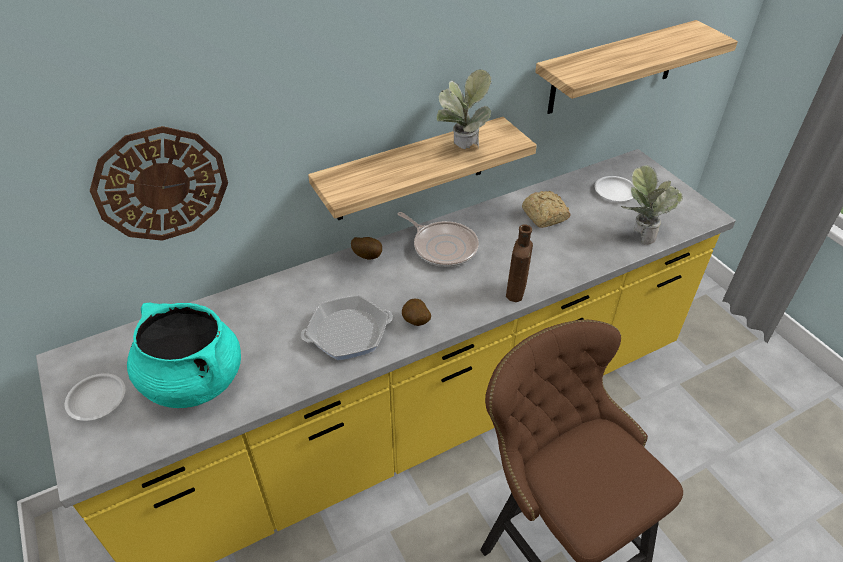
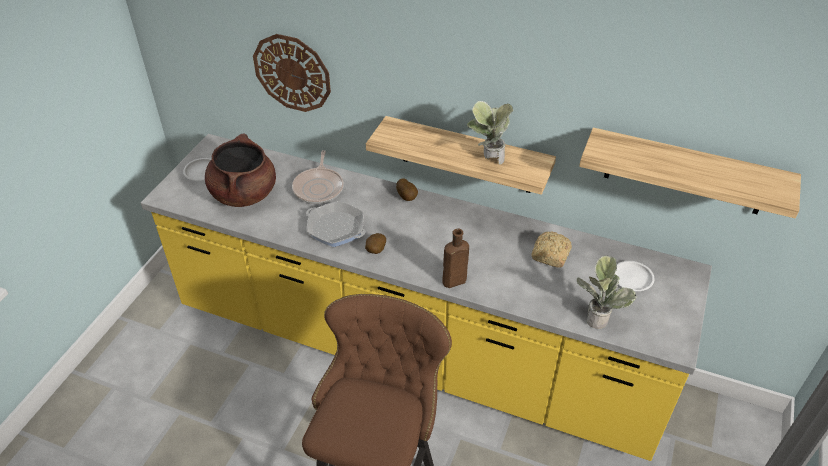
camera: 50 degrees right, 0 degrees up
turquoise cooking pot [127,302,241,408] -> brown cooking pot [205,134,276,207]
frying pan [398,212,479,267] -> frying pan moved to [292,150,343,204]

